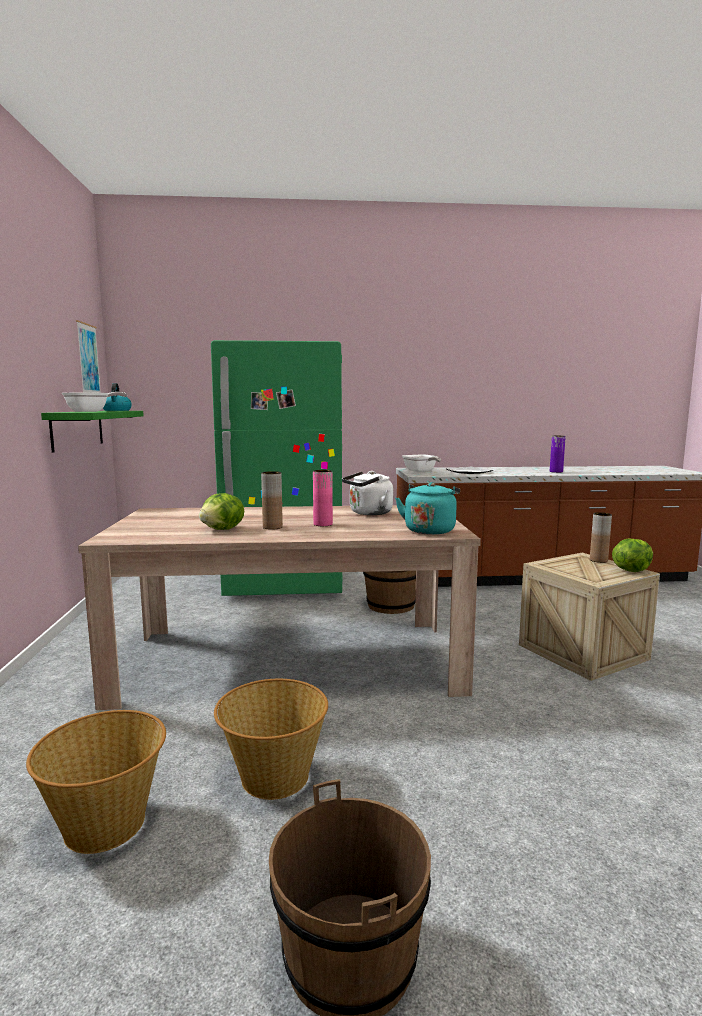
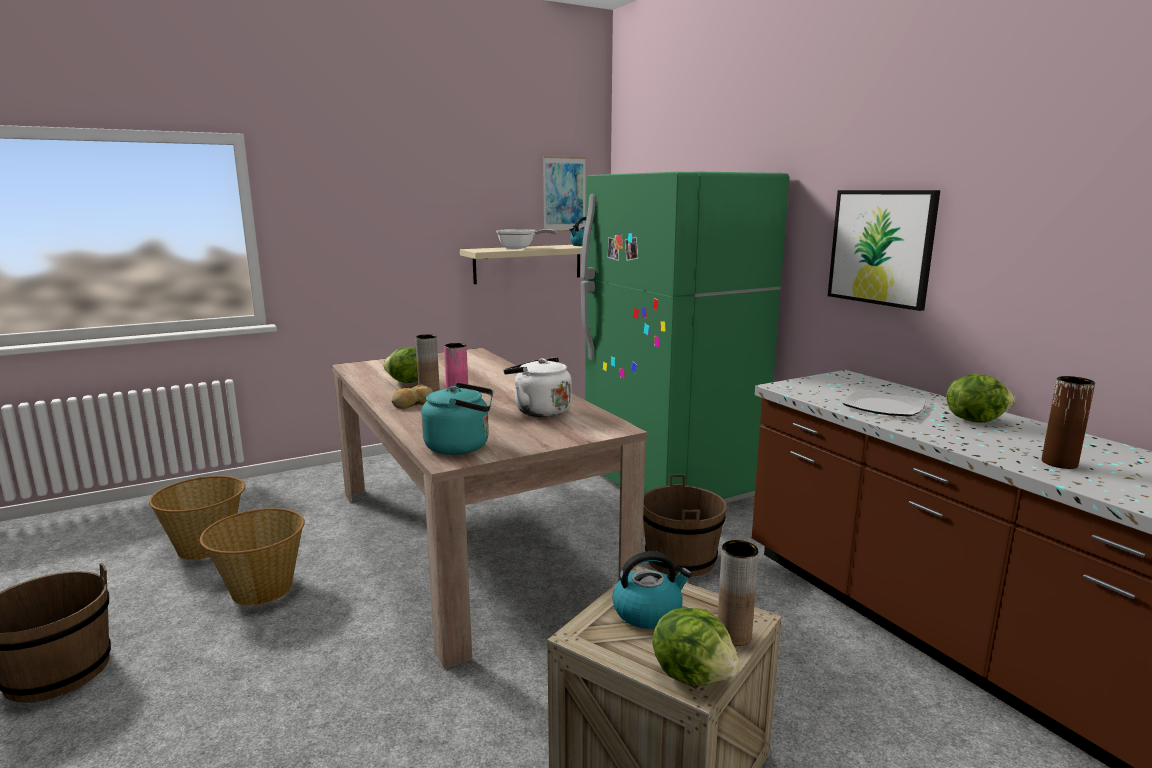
camera: 65 degrees right, 5 degrees up
green shelf [41,411,144,453] -> beige shelf [460,245,582,284]
frying pan [402,455,441,472] -> none
purple vase [550,436,566,473] -> brown vase [1042,376,1095,469]
none -> bread [391,384,433,409]
none -> kettle [612,551,692,629]
none -> picture [828,190,940,311]
none -> lettuce [946,374,1015,423]

